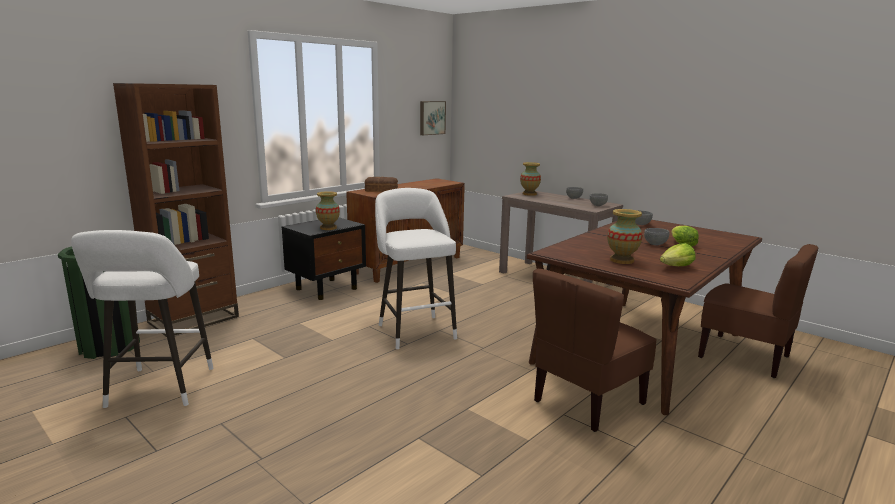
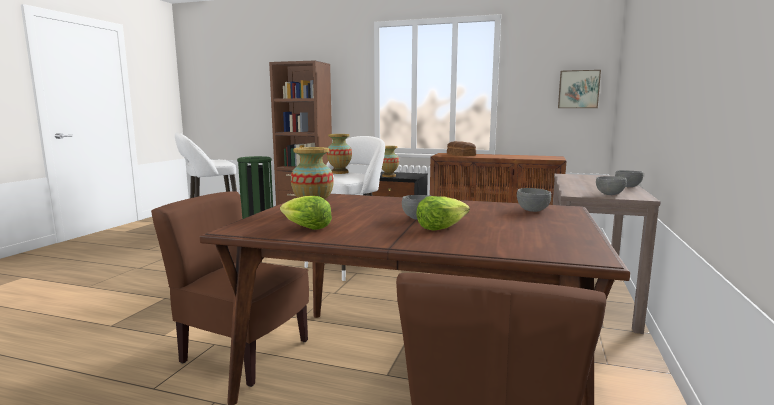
camera: 65 degrees right, 5 degrees down
vase [520,162,541,196] -> vase moved to [327,134,352,174]

